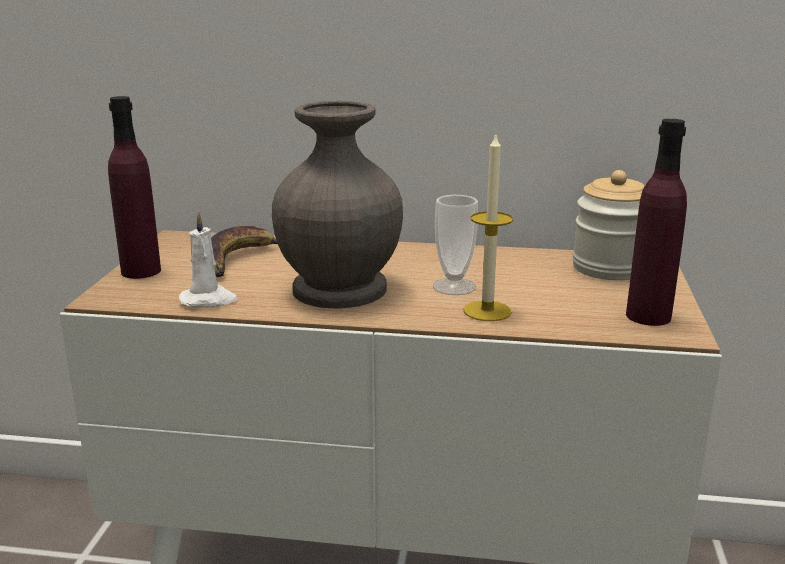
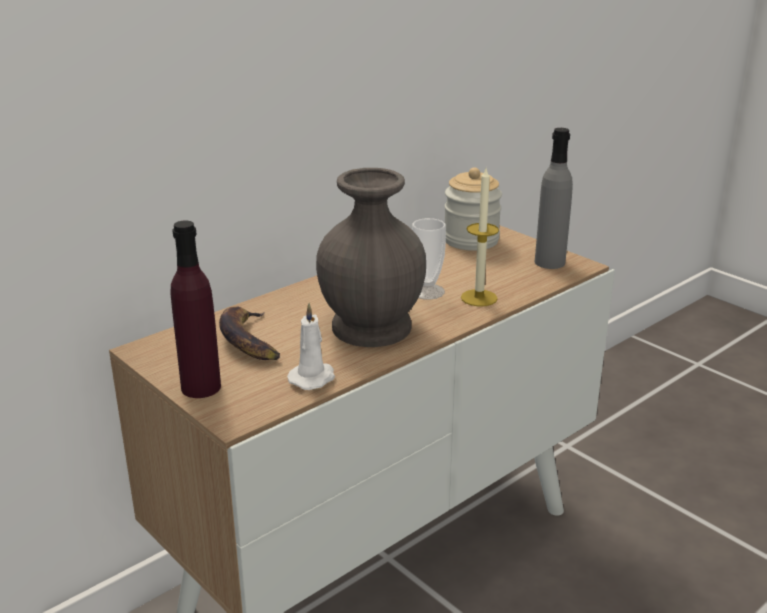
camera: 50 degrees left, 5 degrees up
purple bottle [626,119,687,326] -> grey bottle [535,128,573,269]

